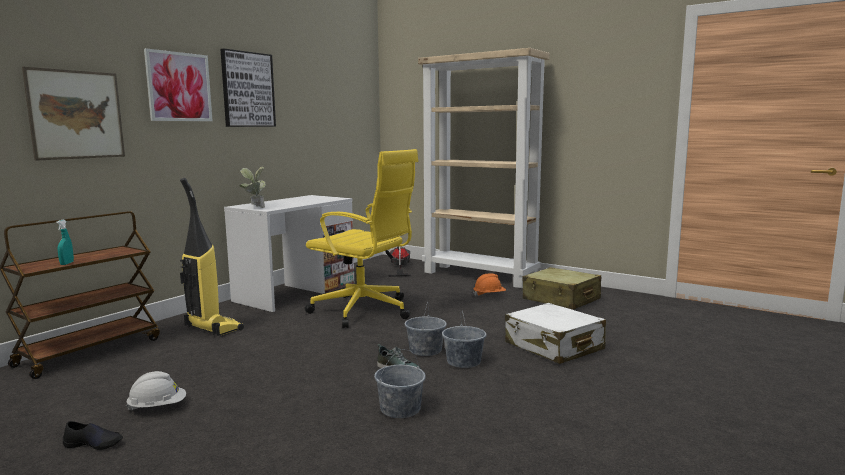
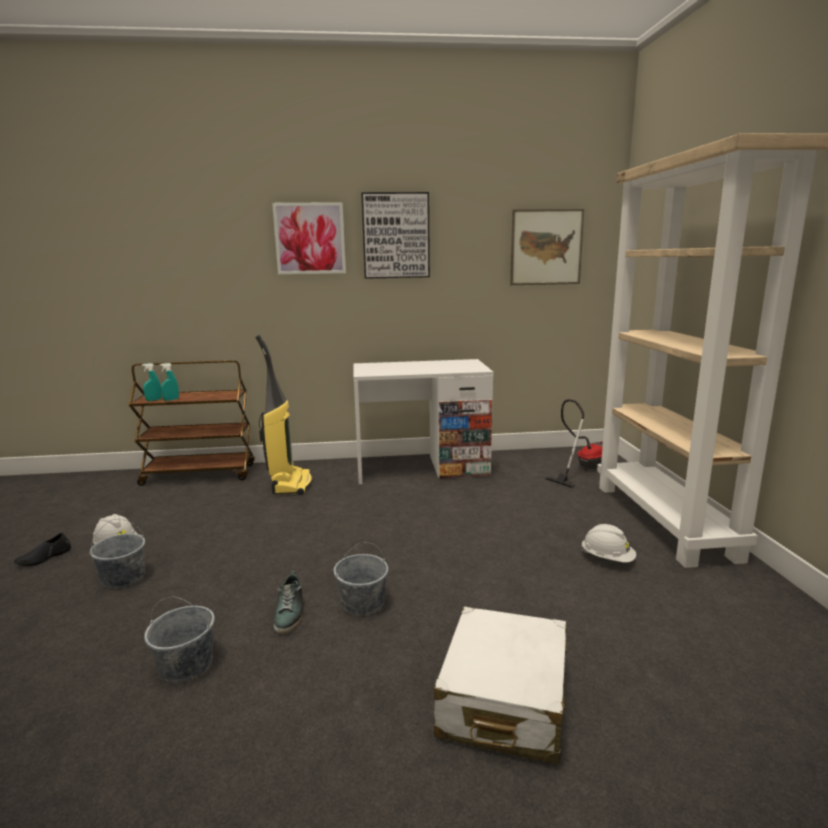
camera: 50 degrees right, 5 degrees up
picture [22,67,125,161] -> picture moved to [510,209,584,285]
black shoe [63,421,123,450] -> black shoe turned 75 degrees clockwise [14,533,71,566]
potted plant [239,167,266,208] -> none
yellow office chair [305,149,418,328] -> none
grey bucket [442,311,486,368] -> grey bucket moved to [90,519,145,588]
orange hard hat [473,273,506,297] -> white hard hat [581,524,636,562]
beige suitcase [522,267,601,309] -> none
none -> turquoise spray bottle [142,363,162,401]

